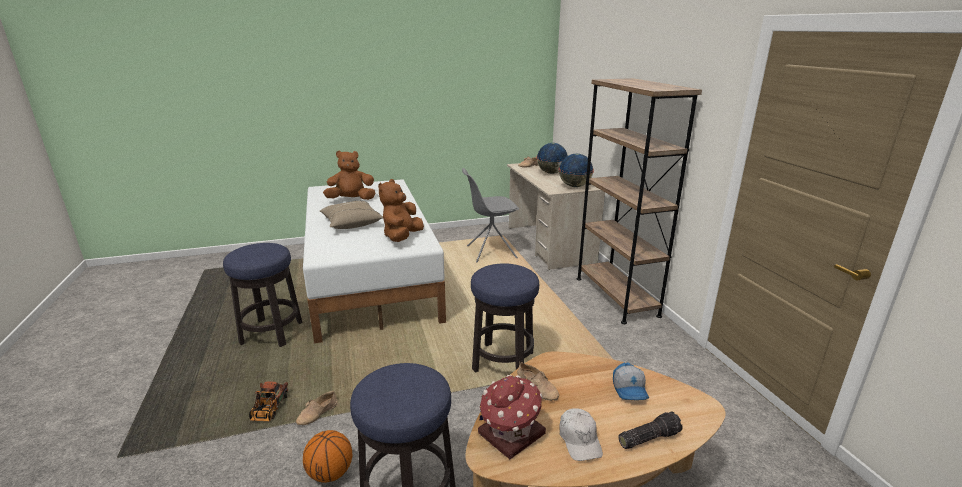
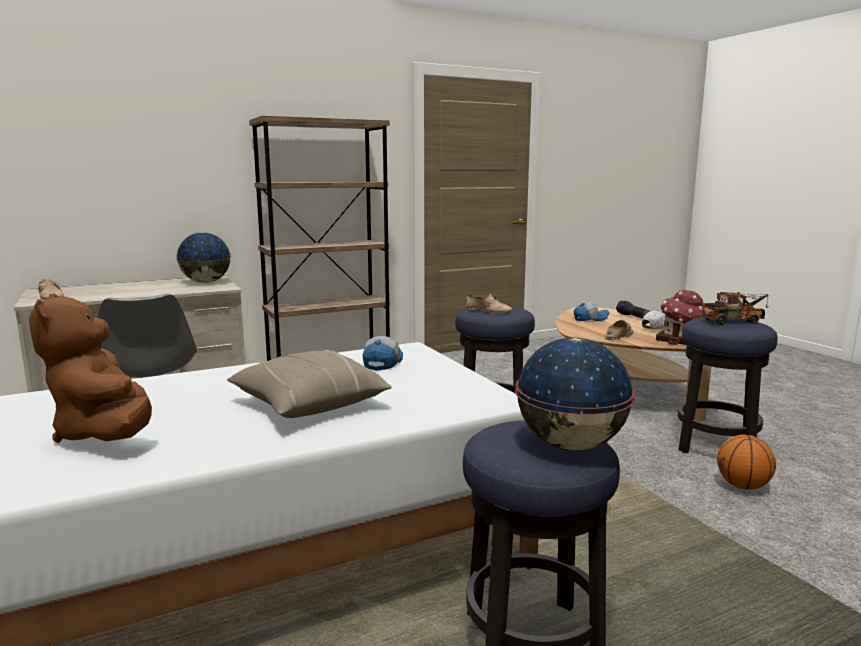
camera: 100 degrees left, 10 degrees down
toy truck [249,382,288,421] -> toy truck moved to [702,292,768,325]
beige shoe [296,391,338,425] -> beige shoe moved to [465,294,512,314]
brown plush toy [378,179,424,242] -> cap [363,336,403,371]
globe [536,143,568,174] -> globe moved to [515,337,635,451]

